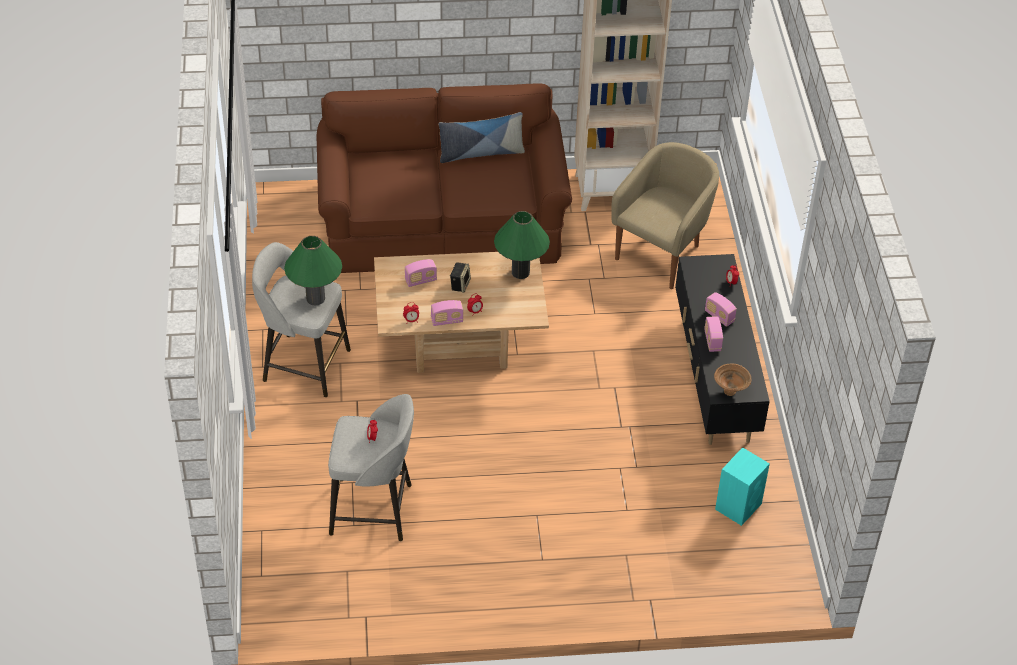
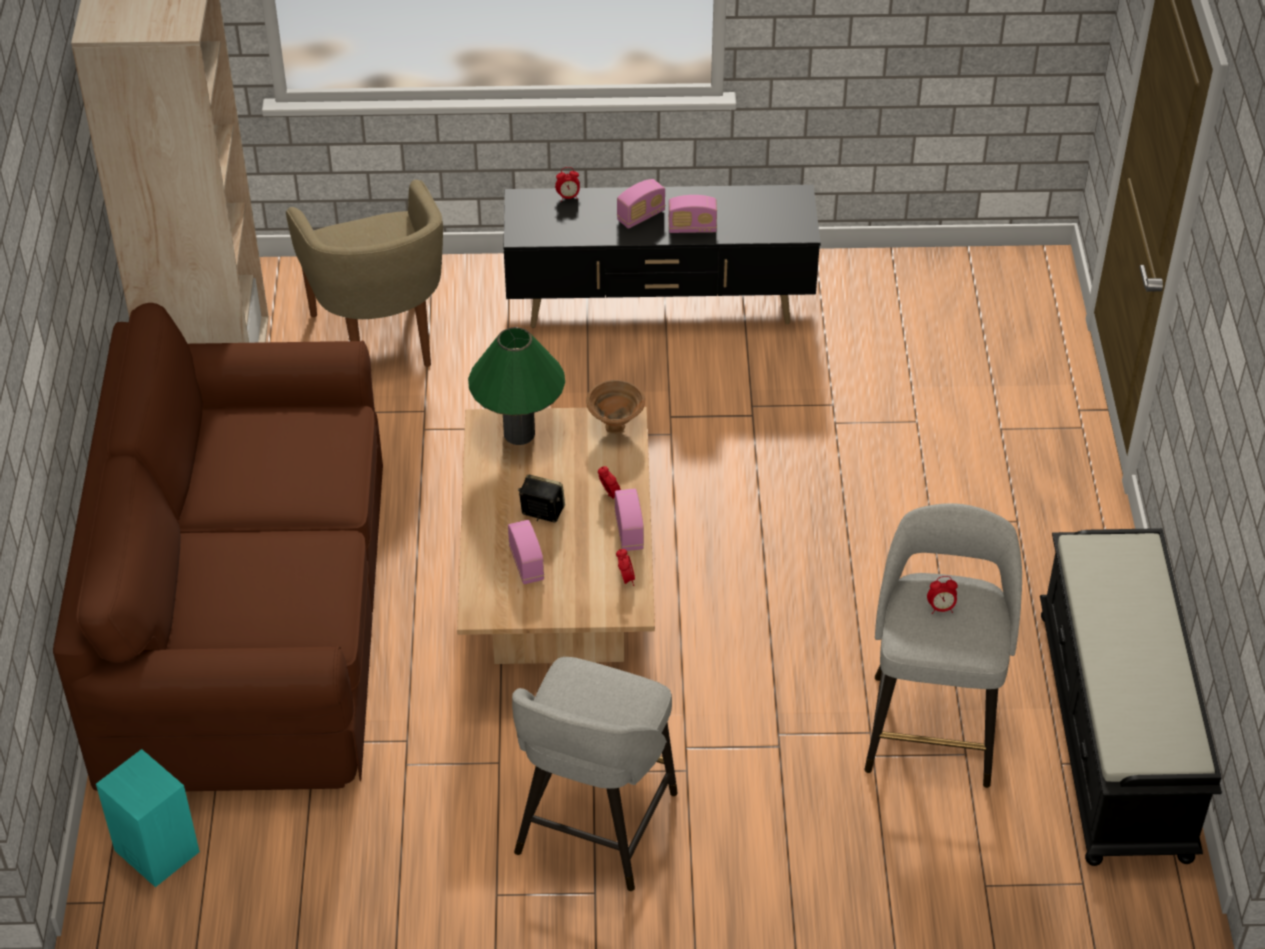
camera: 85 degrees left, 0 degrees up
green table lamp [284,236,342,306] -> none
pillow [439,112,525,163] -> none
beige armchair [611,142,719,289] -> beige armchair turned 150 degrees counterclockwise [286,180,443,367]
brown bowl [714,364,752,396] -> brown bowl moved to [586,380,645,434]
turquoise speaker [715,447,770,526] -> turquoise speaker moved to [96,749,200,887]
none -> black bench [1040,528,1222,866]

